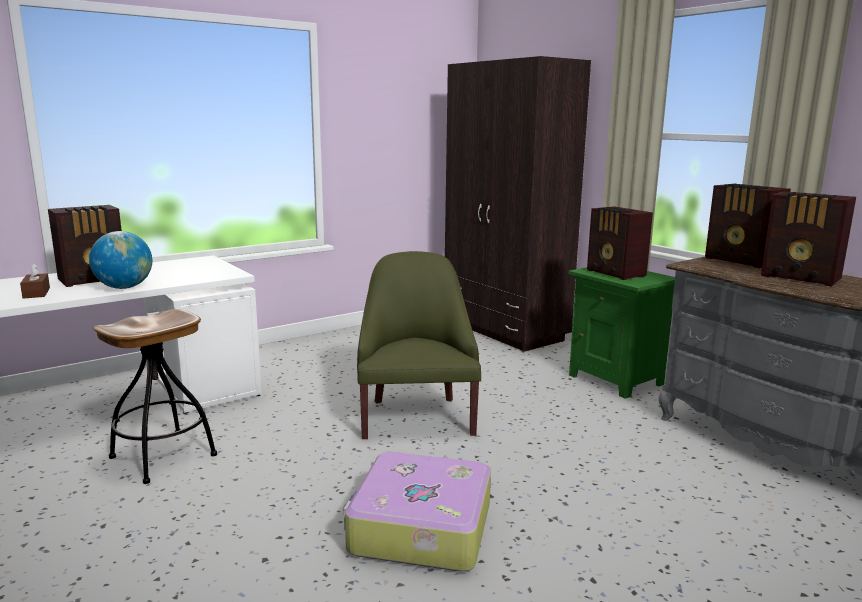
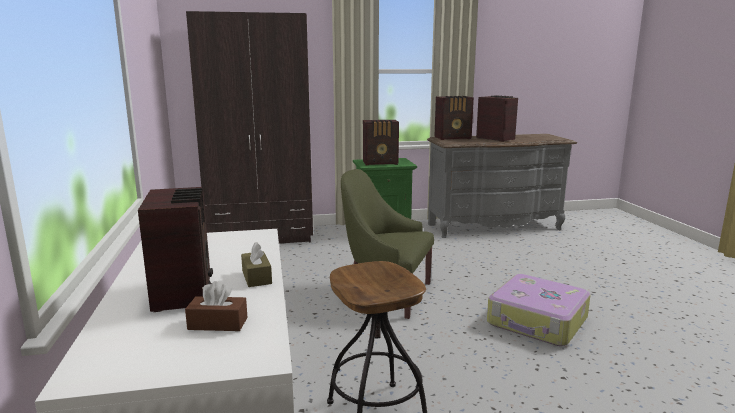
camera: 65 degrees left, 0 degrees up
globe [89,231,152,289] -> brown tissue box [241,242,272,287]
radio [761,192,856,286] -> radio turned 105 degrees counterclockwise [476,95,518,142]

